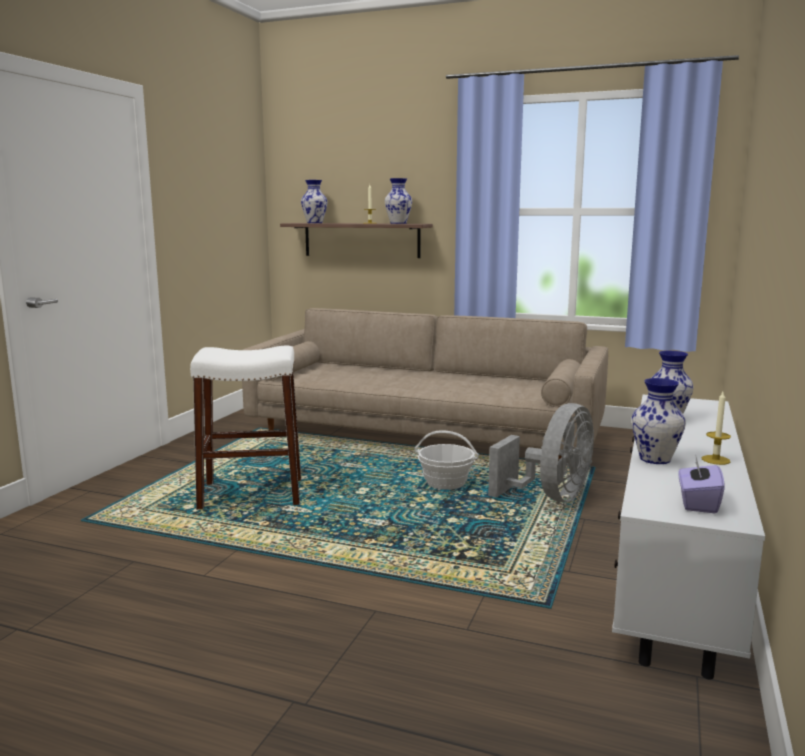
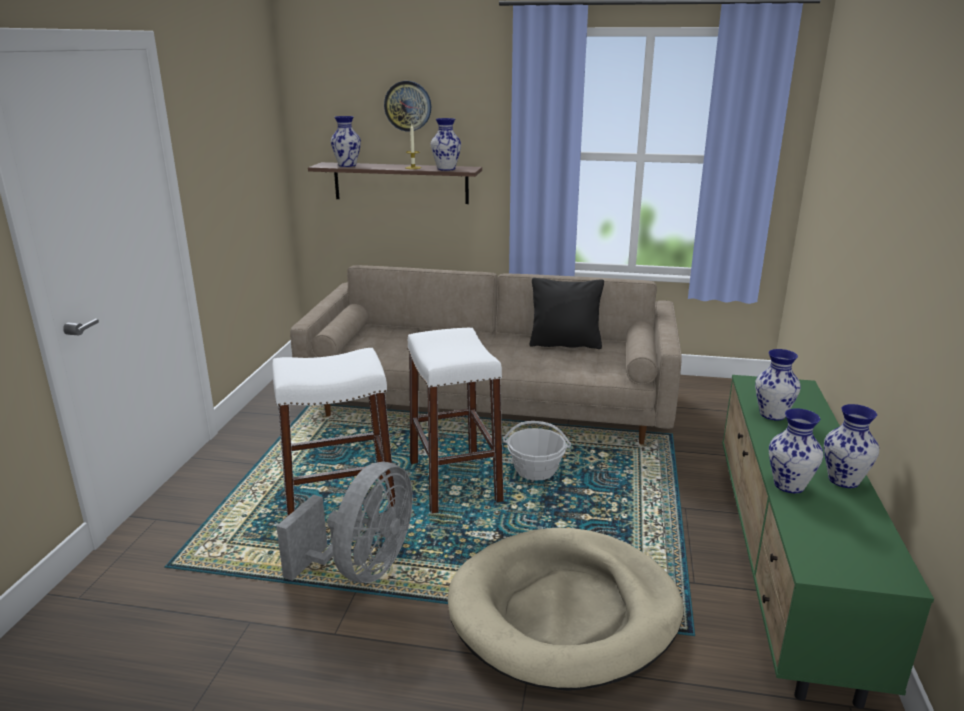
camera: 10 degrees left, 10 degrees up
grey fan [488,403,594,502] -> grey fan moved to [276,462,413,583]
white tv stand [612,394,765,679] -> green tv stand [722,375,934,709]
purple tissue box [678,457,725,514] -> none
candle [702,392,731,465] -> vase [824,404,879,488]
none -> wall clock [384,81,431,131]
none -> white stool [407,328,504,514]
none -> beige dog bed [448,528,683,691]
none -> black pillow [529,278,604,349]

